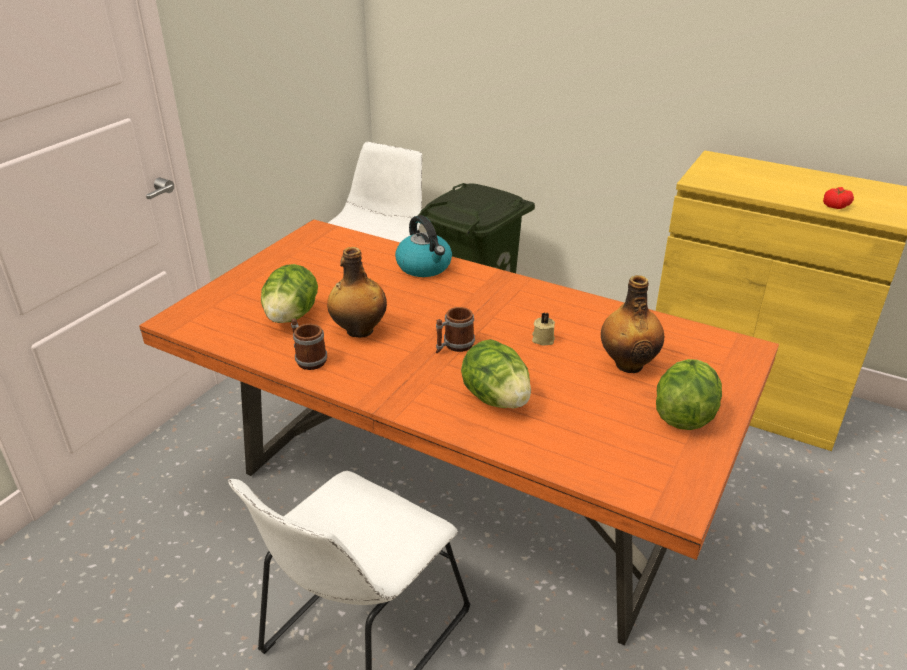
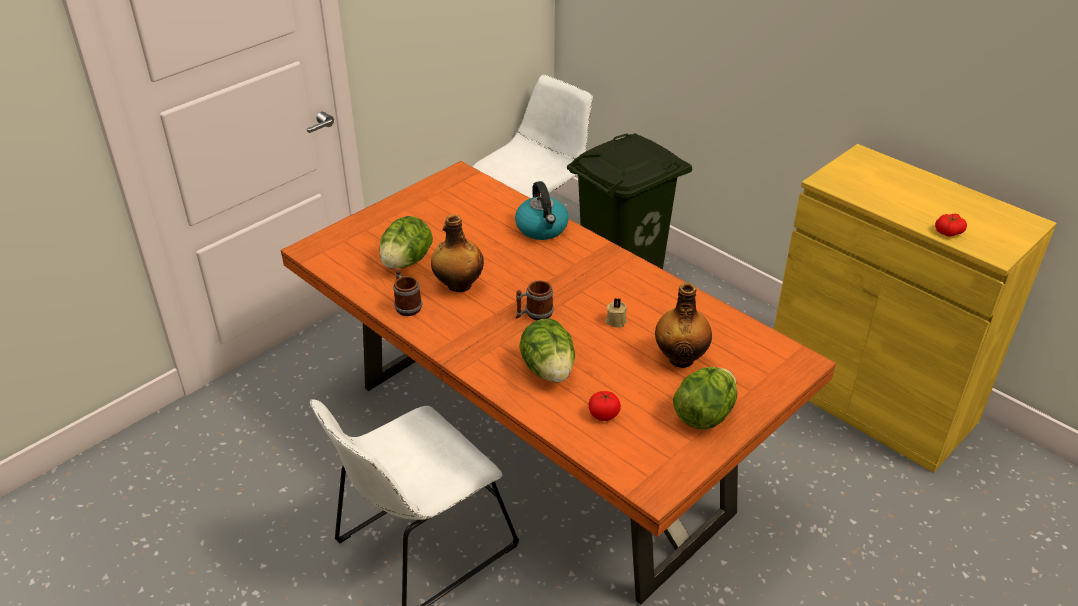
camera: 15 degrees right, 5 degrees up
none -> tomato [589,391,621,421]

